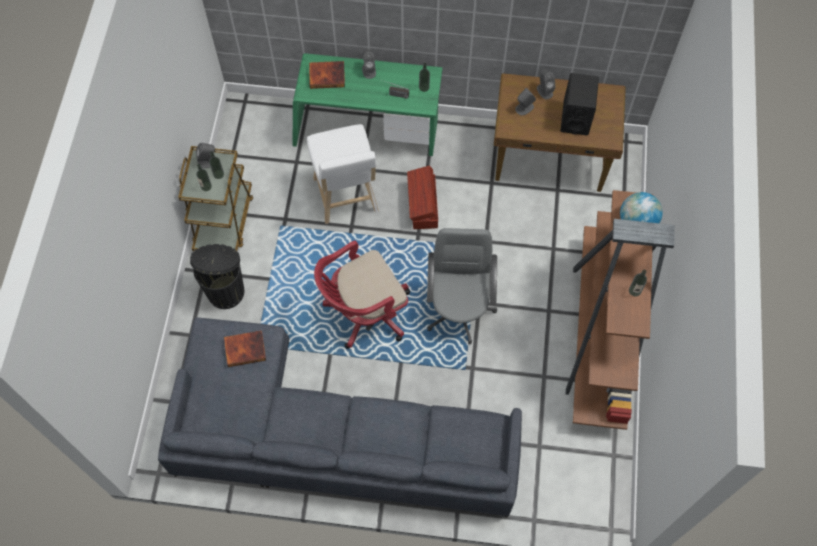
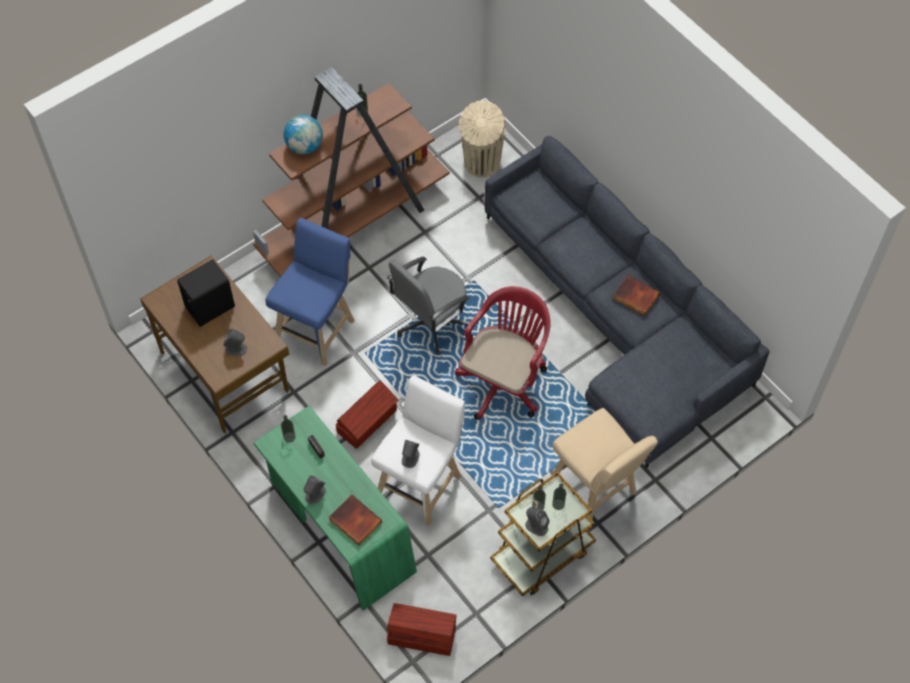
camera: 135 degrees left, 5 degrees down
black trash can [190,244,244,309] -> beige stool [551,408,658,521]
book [224,330,266,367] -> book moved to [612,275,660,316]
red office chair [314,241,410,349] -> red office chair turned 75 degrees counterclockwise [455,286,551,420]
grey speaker [537,70,556,99] -> grey speaker moved to [402,440,419,468]
none -> blue stool [265,218,355,366]
none -> brown storage box [387,603,456,656]
none -> beige trash can [459,100,505,178]

